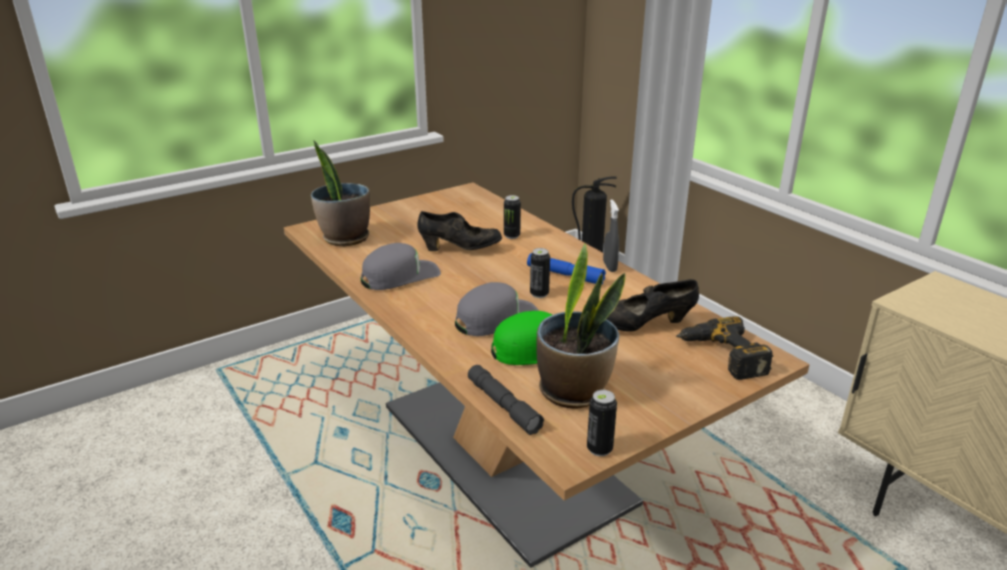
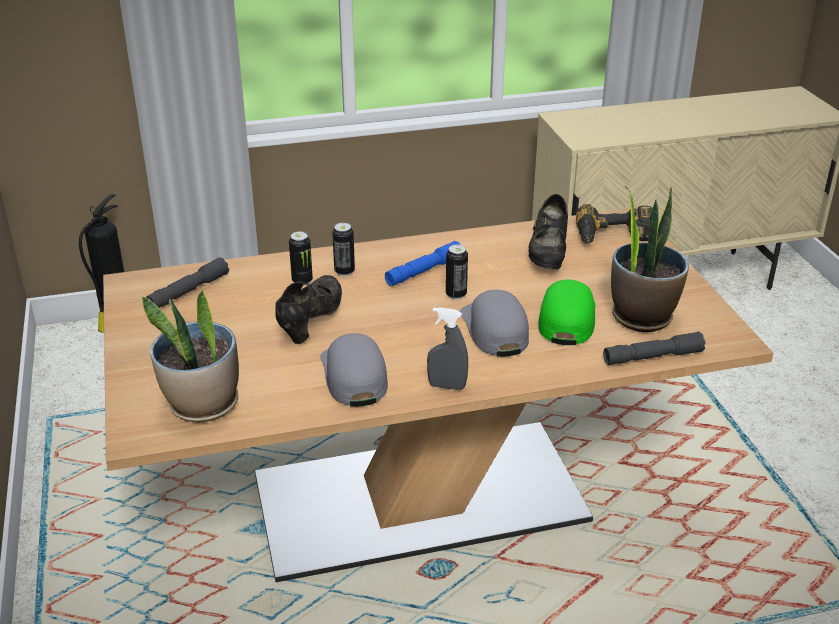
camera: 70 degrees left, 5 degrees up
can [587,390,617,456] -> can moved to [332,223,355,276]
grey spray bottle [603,199,619,272] -> grey spray bottle moved to [427,307,468,390]
none -> grey flashlight [146,257,229,308]

